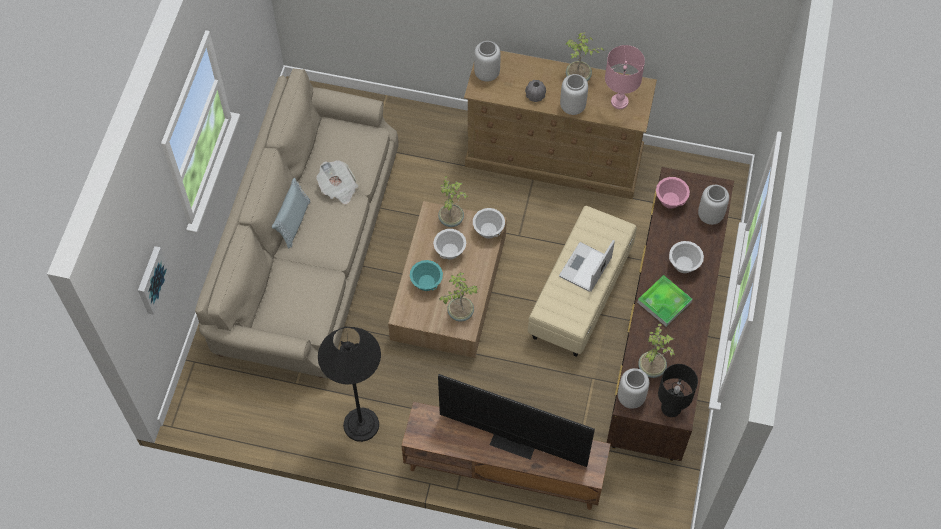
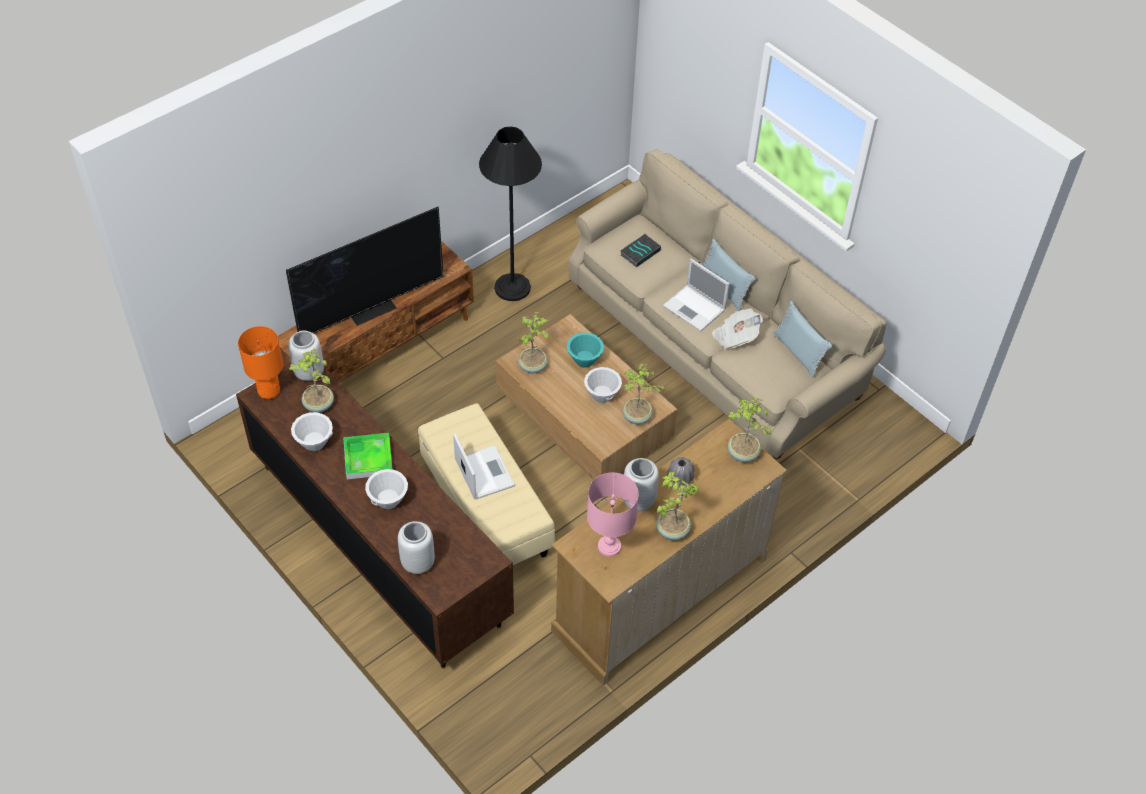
camera: 125 degrees right, 10 degrees down
picture [138,246,170,315] -> none
white bowl [473,208,505,239] -> white bowl moved to [291,412,333,451]
grey vase [474,41,501,82] -> potted plant [727,397,771,462]
pink bowl [656,177,690,209] -> none
black table lamp [658,364,698,417] -> orange table lamp [238,326,283,399]
none -> book [620,234,661,267]
none -> laptop [663,259,730,331]
none -> blue pillow [773,301,832,378]

